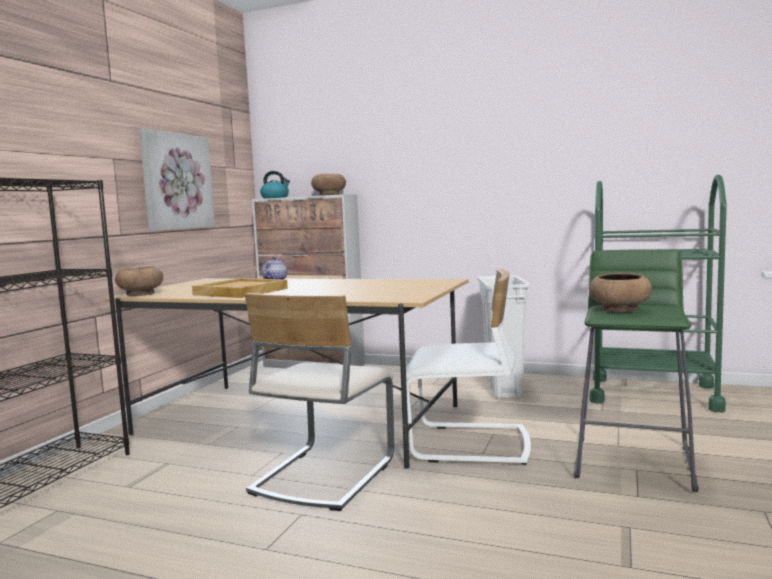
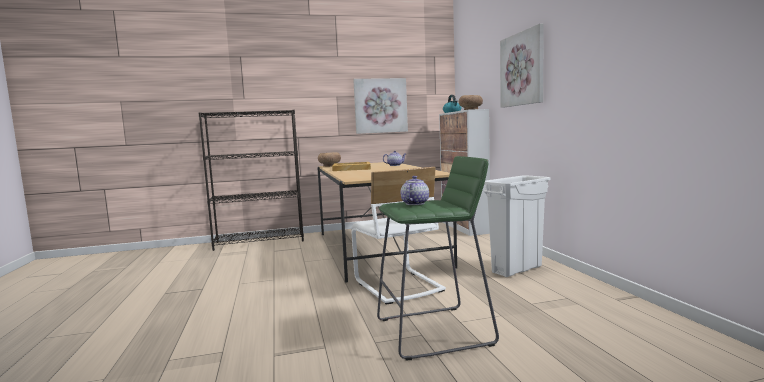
camera: 55 degrees right, 0 degrees up
beige chair [245,293,394,511] -> none
brown bowl [589,273,652,312] -> teapot [401,176,429,205]
green cart [590,175,727,412] -> none
none -> picture [500,24,544,108]

